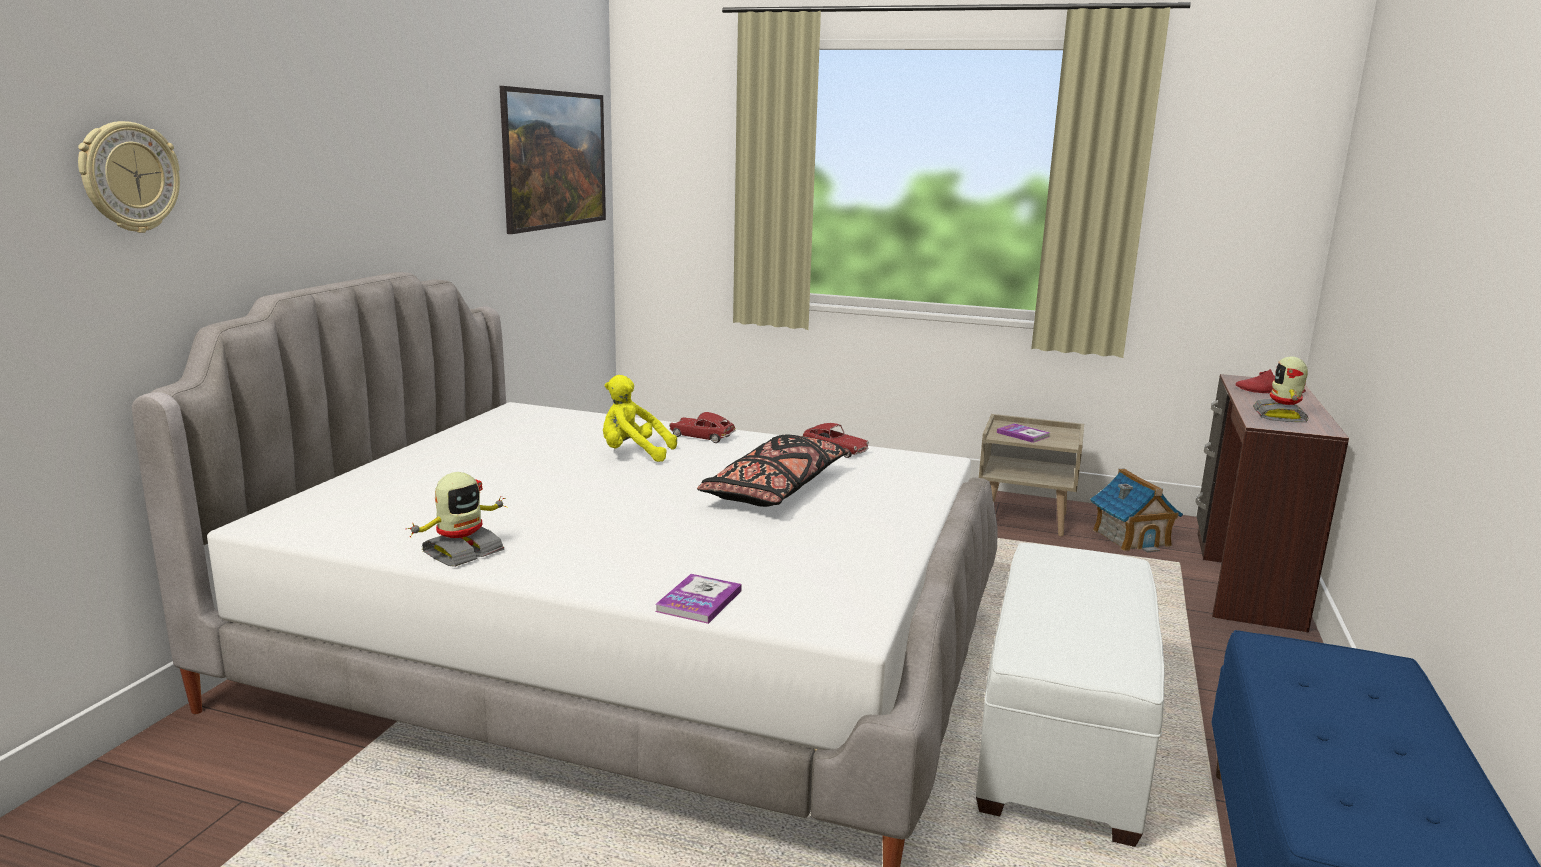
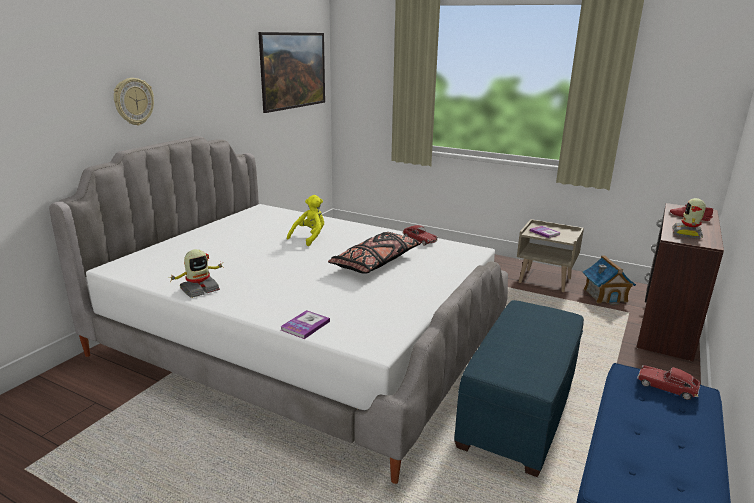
camera: 10 degrees right, 5 degrees up
wall clock [78,121,180,233] -> wall clock moved to [114,78,154,126]
yellow plush toy [603,375,677,462] -> yellow plush toy turned 105 degrees clockwise [287,195,324,246]
toy car [669,412,736,443] -> toy car moved to [637,365,700,400]
white ottoman [976,543,1165,847] -> blue ottoman [454,300,584,477]

